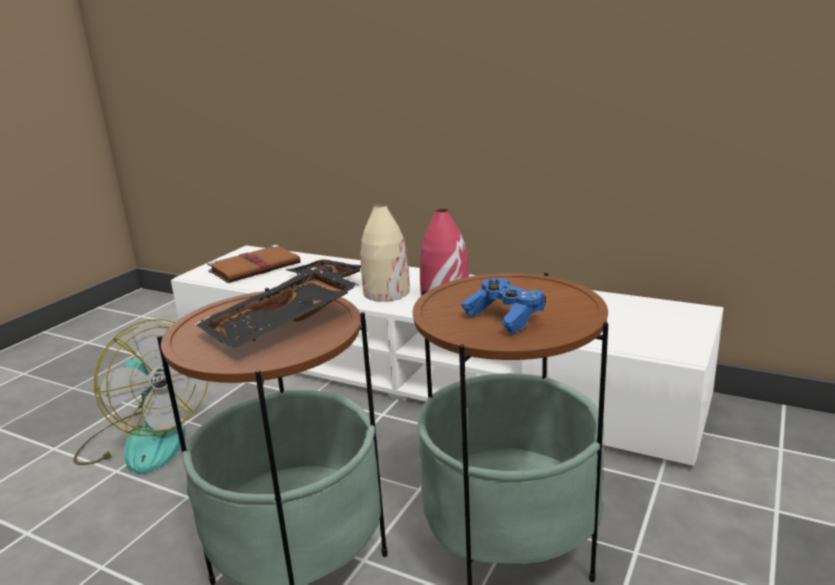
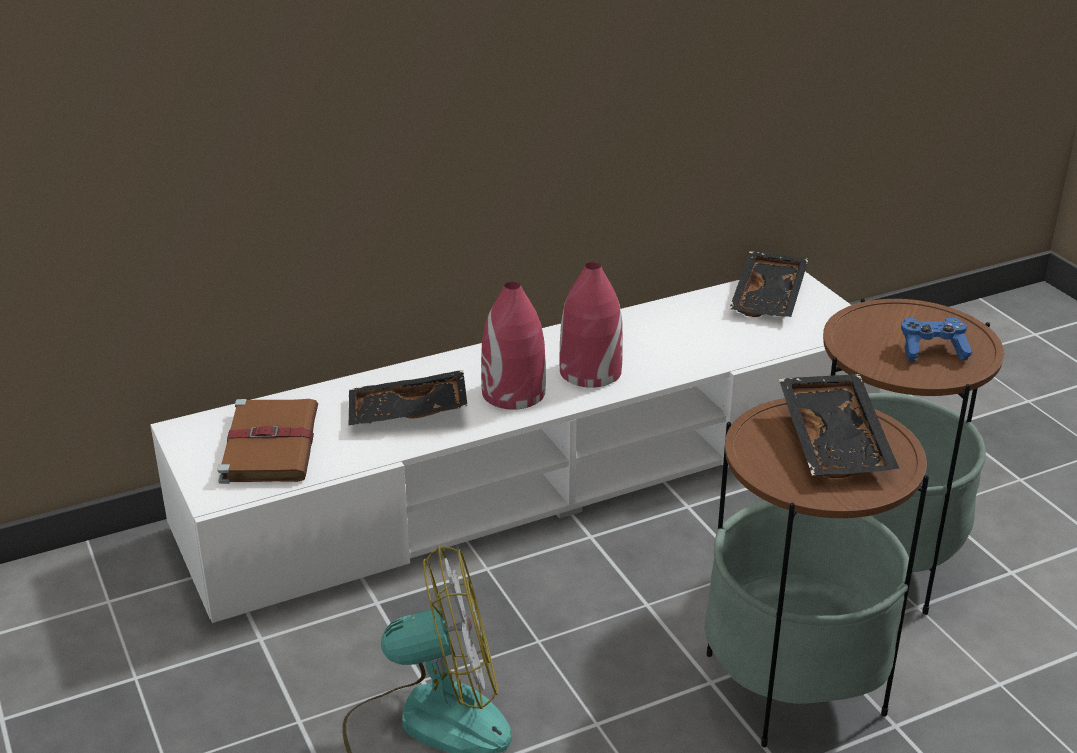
camera: 55 degrees left, 10 degrees up
beige vase [361,204,410,302] -> red vase [481,282,546,410]
none -> black tray [729,251,808,317]

